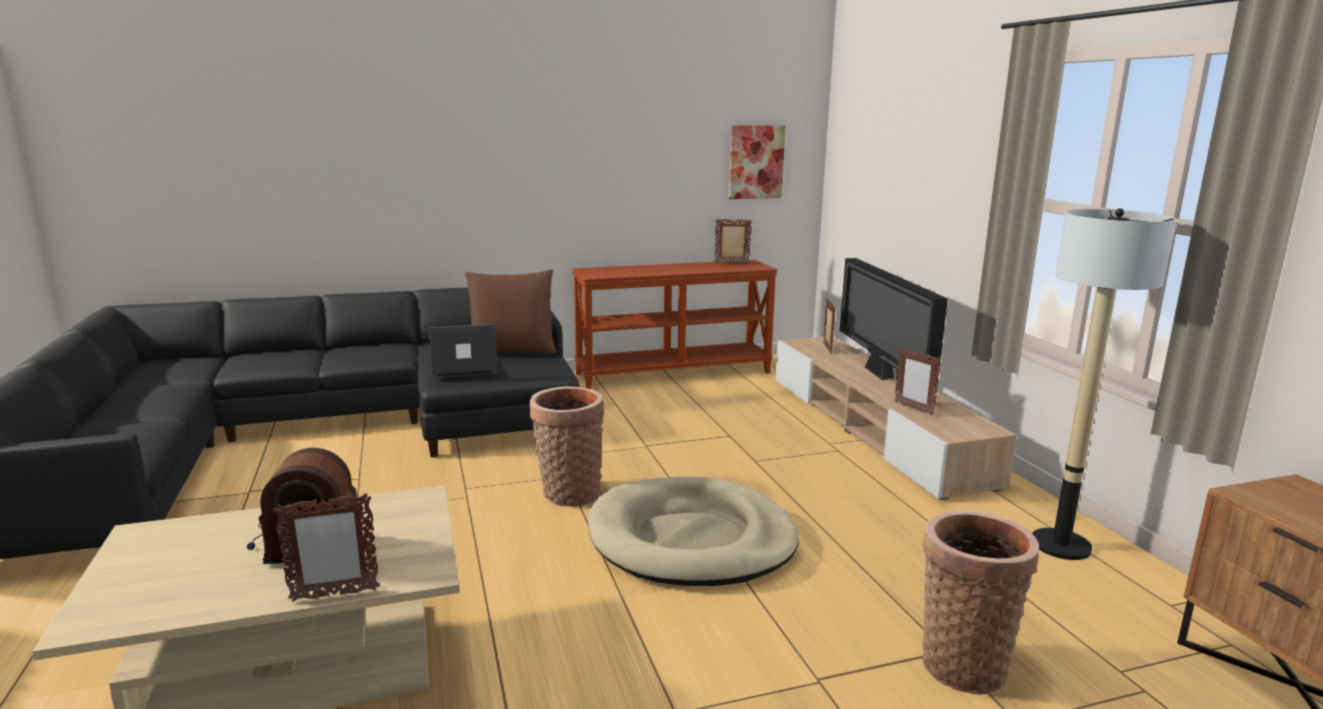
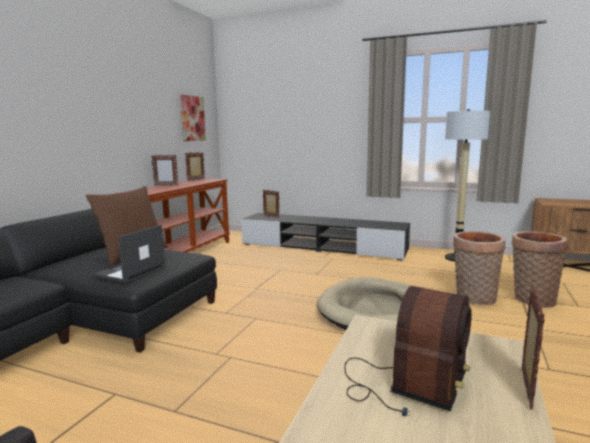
camera: 50 degrees left, 5 degrees down
basket [530,386,604,507] -> basket moved to [453,231,505,305]
beige tv stand [775,337,1017,500] -> black tv stand [241,213,410,260]
television [840,258,948,388] -> none
picture frame [894,347,941,416] -> picture frame moved to [151,155,179,186]

